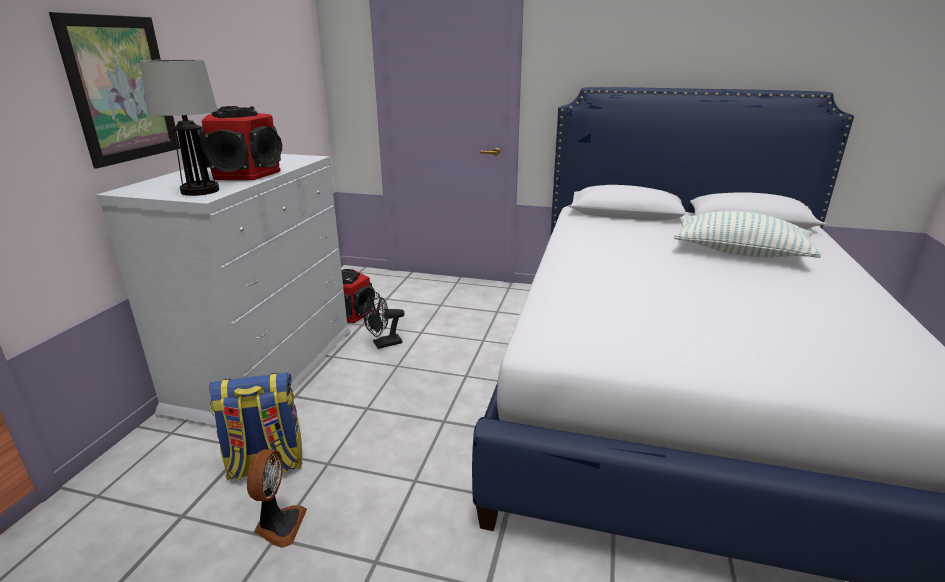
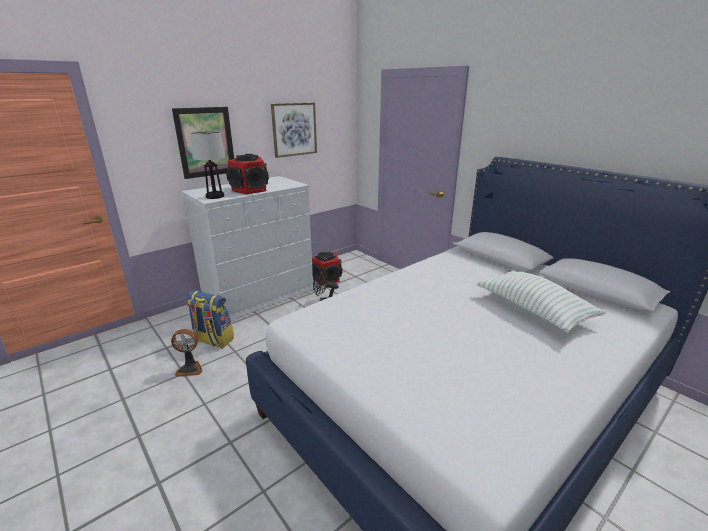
camera: 35 degrees right, 0 degrees up
fan [247,449,307,548] -> fan turned 45 degrees clockwise [171,329,202,377]
none -> picture [271,103,317,158]

